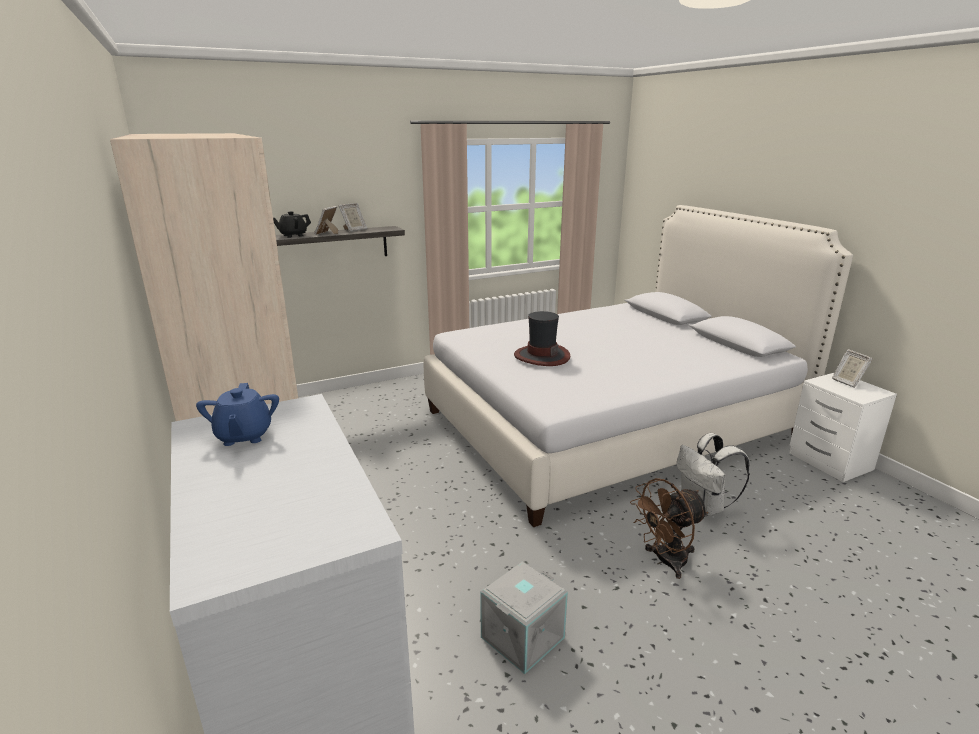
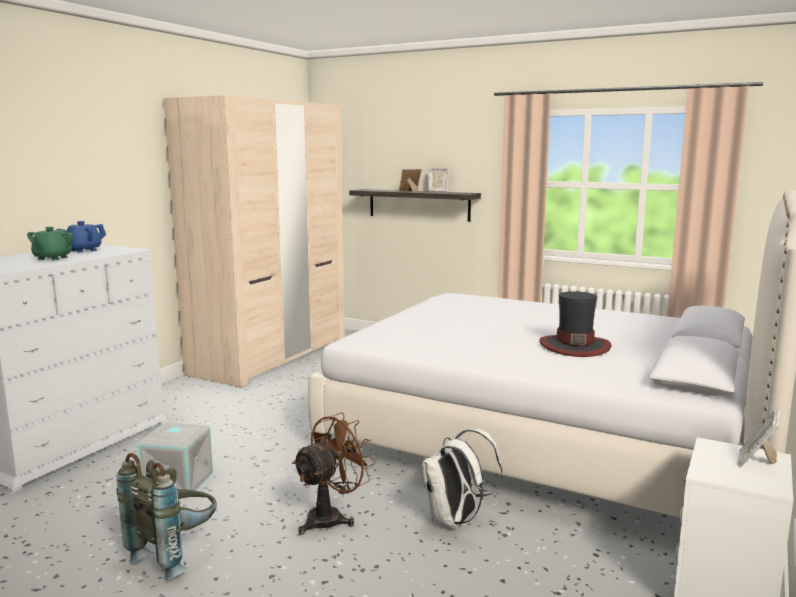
camera: 55 degrees right, 10 degrees down
black teapot [273,211,311,238] -> none
hat [514,311,570,366] -> hat moved to [540,291,612,357]
brown fan [630,478,709,579] -> brown fan turned 105 degrees clockwise [292,412,376,535]
none -> green teapot [27,227,73,260]
none -> grey backpack [116,453,217,580]

